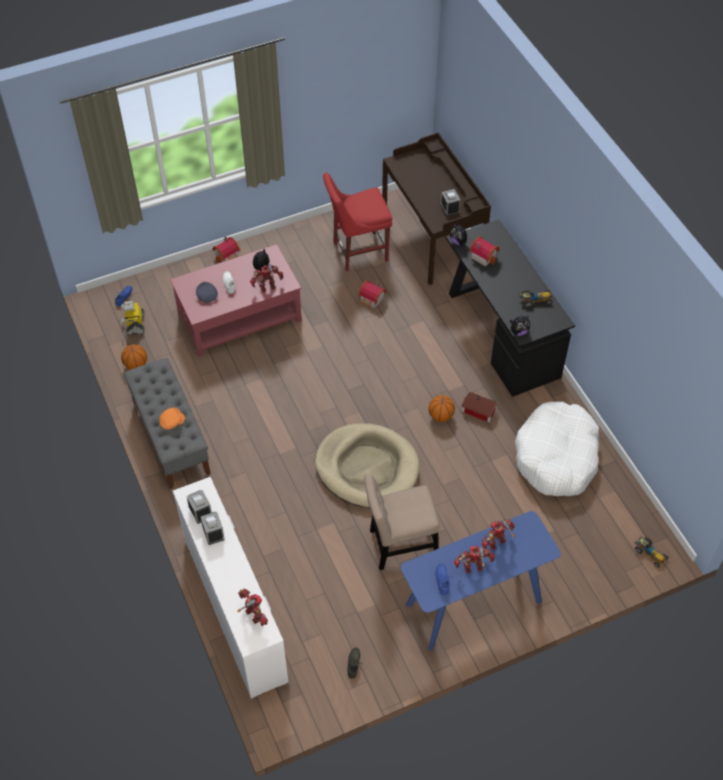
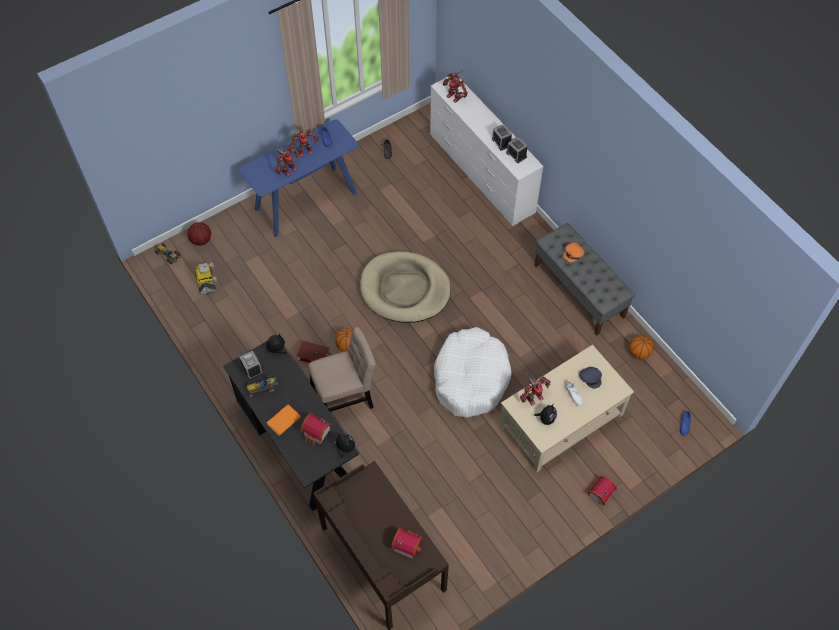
camera: 170 degrees right, 5 degrees up
toy robot [121,301,144,335] -> toy robot moved to [195,263,217,295]
red coffee table [170,244,302,357] -> beige coffee table [499,345,634,473]
red chair [323,173,392,271] -> none
toy house [358,281,386,310] -> toy house moved to [391,528,423,559]
beige chair [364,474,439,570] -> beige chair moved to [308,327,376,412]
alarm clock [440,189,460,216] -> alarm clock moved to [239,351,263,380]
white dog bed [515,402,599,496] -> white dog bed moved to [434,327,512,418]
none -> basketball [187,222,211,246]
none -> orange book [267,404,301,436]

